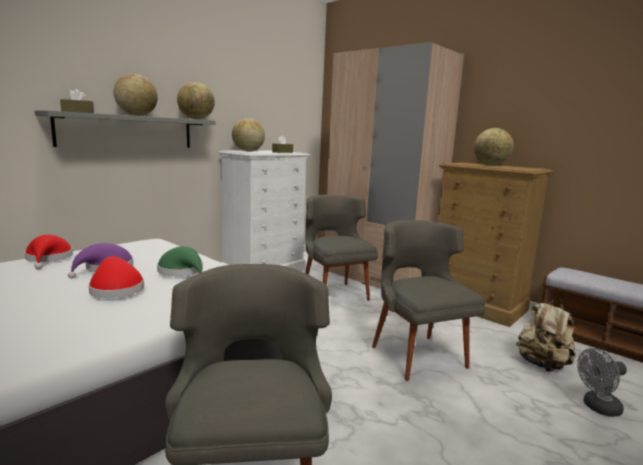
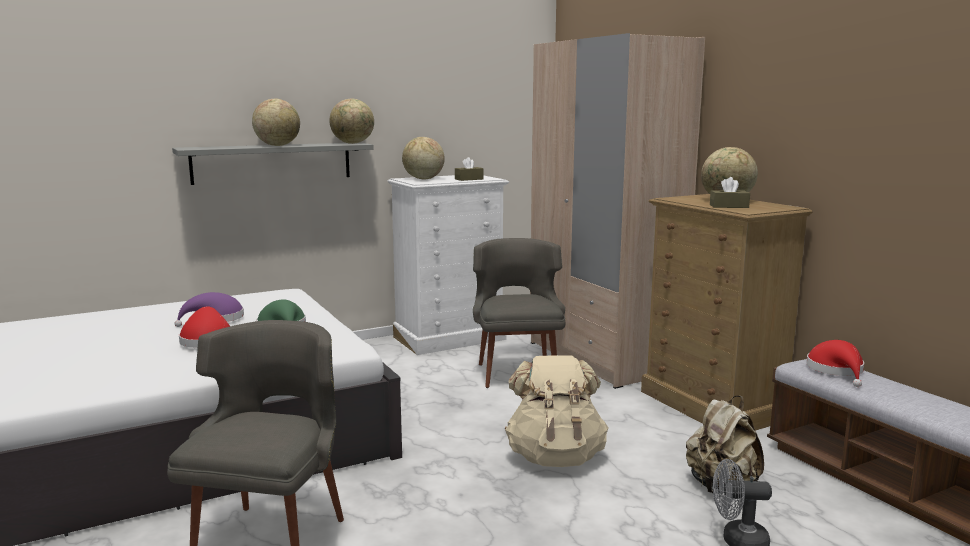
camera: 20 degrees right, 0 degrees up
red hat [25,235,73,269] -> red hat moved to [806,340,864,387]
brown tissue box [60,89,94,113] -> brown tissue box moved to [710,177,750,208]
grey chair [372,220,486,381] -> beige backpack [505,355,608,467]

